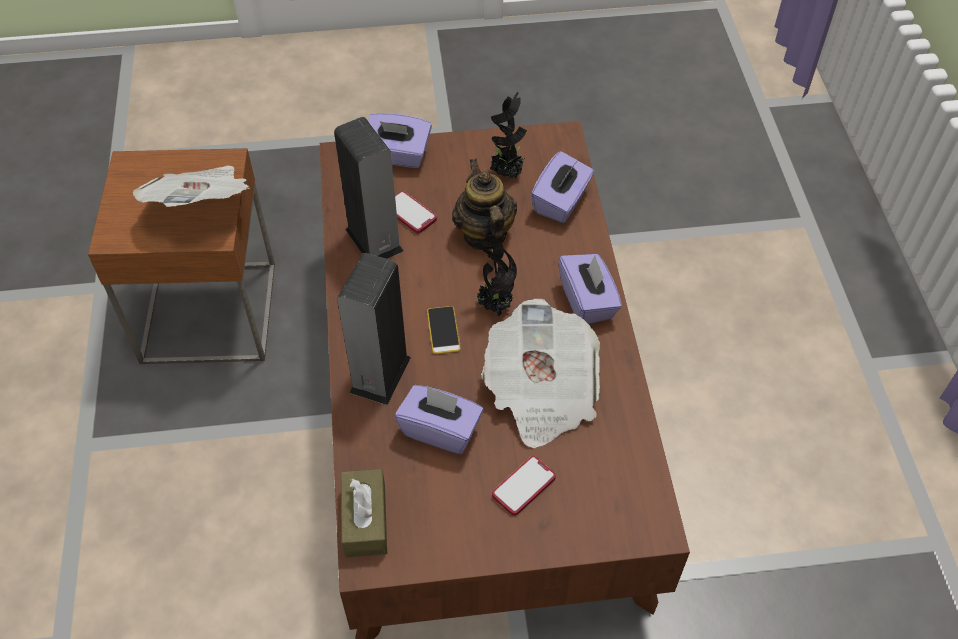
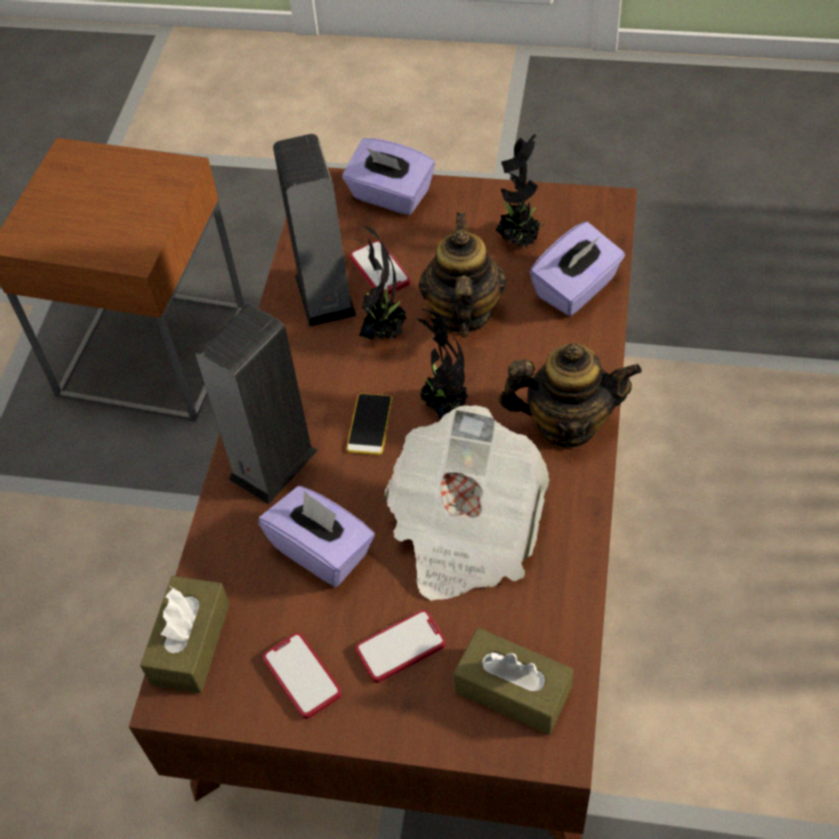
camera: 20 degrees right, 0 degrees up
newspaper [133,166,249,207] -> none
purple tissue box [558,254,622,324] -> teapot [499,343,642,448]
none -> phone [263,633,342,719]
none -> potted plant [354,226,407,340]
none -> brown tissue box [454,628,574,735]

